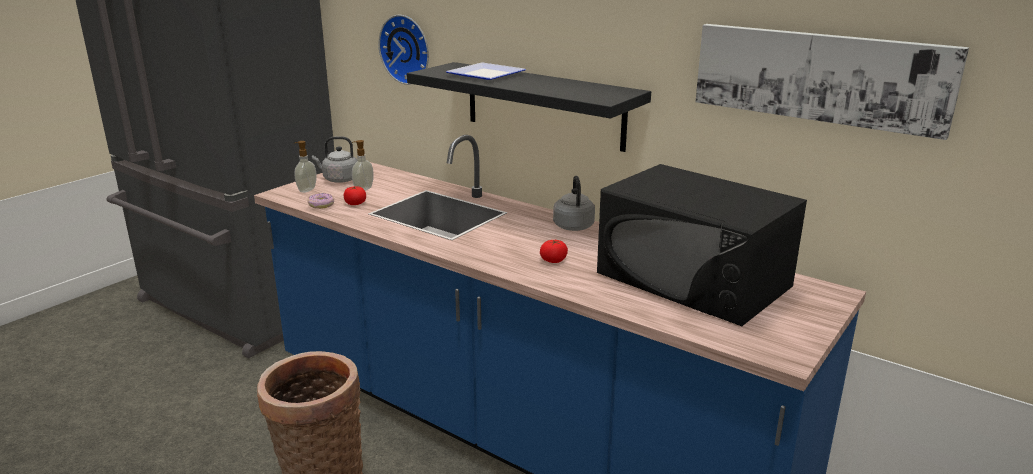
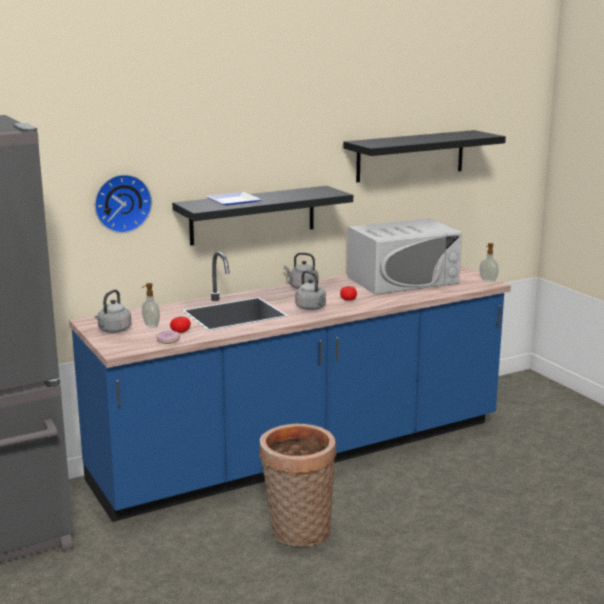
camera: 65 degrees left, 5 degrees down
soap dispenser [294,141,317,193] -> soap dispenser moved to [479,243,499,282]
black microwave [597,164,807,326] -> white microwave [348,218,462,295]
picture [695,24,969,140] -> black shelf [343,130,506,183]
none -> grey kettle [295,270,326,310]

